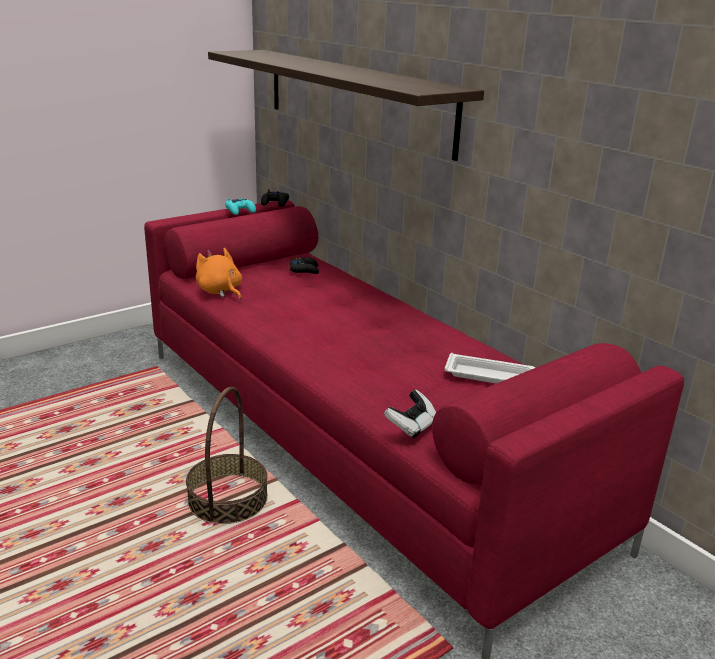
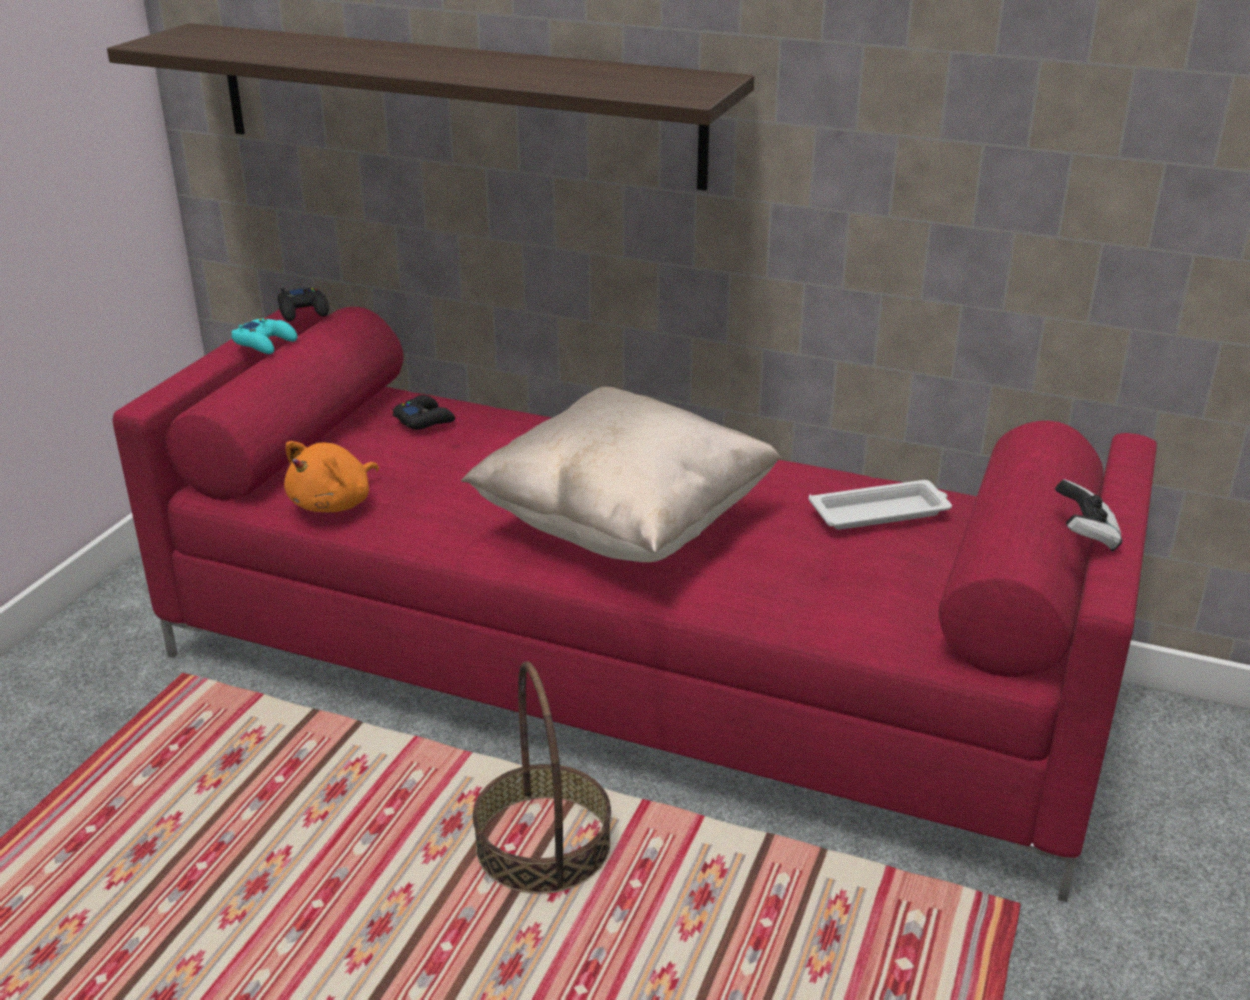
camera: 30 degrees left, 5 degrees up
orange plush toy [196,248,242,300] -> orange plush toy turned 75 degrees counterclockwise [284,441,379,512]
game controller [384,390,436,439] -> game controller moved to [1055,479,1122,551]
none -> beige pillow [461,387,781,562]

